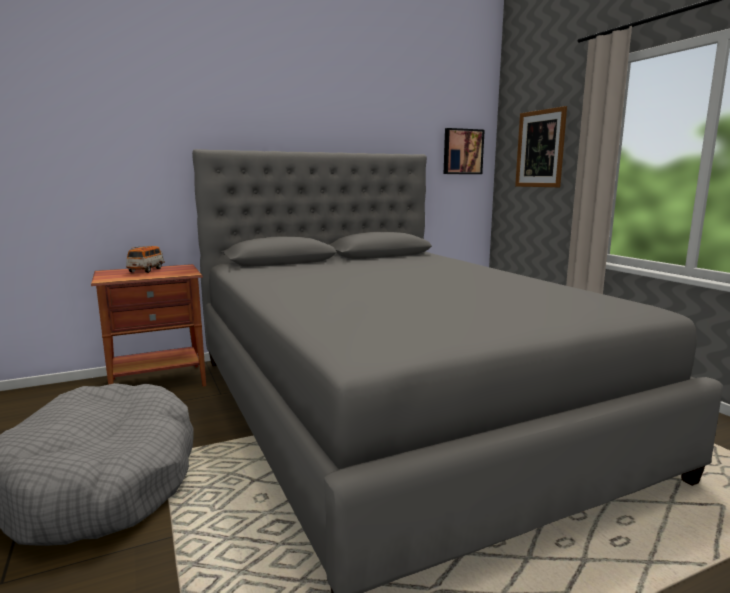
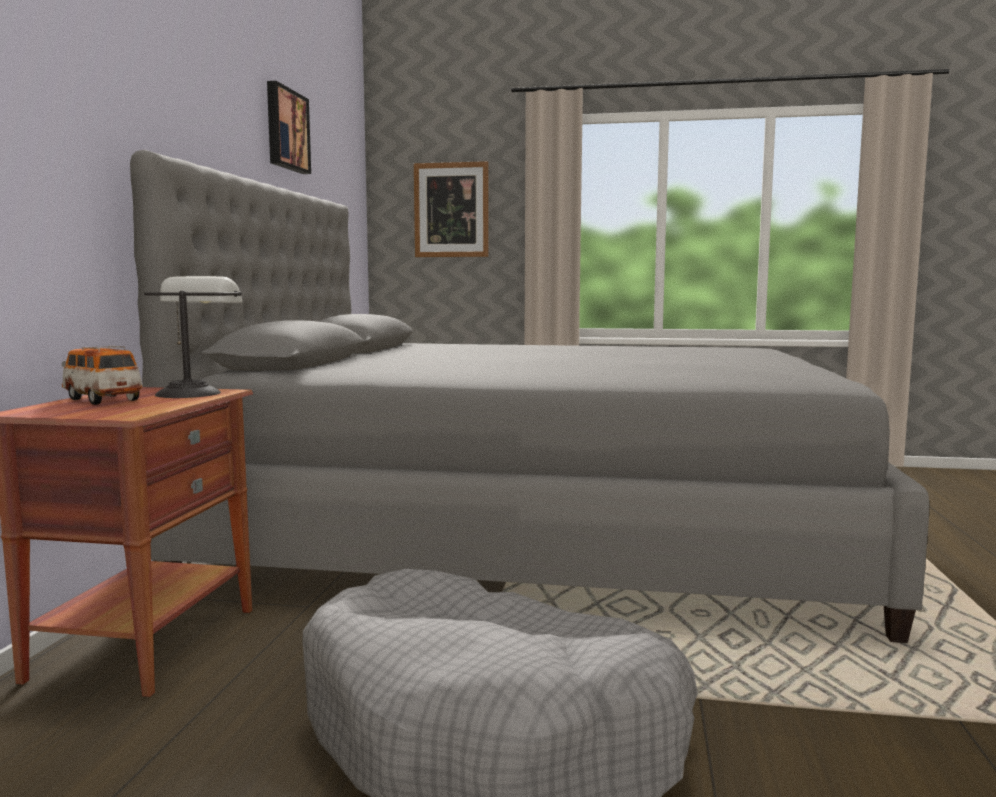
camera: 55 degrees left, 5 degrees down
picture [444,128,485,174] -> picture moved to [267,81,311,174]
none -> table lamp [144,276,242,398]

